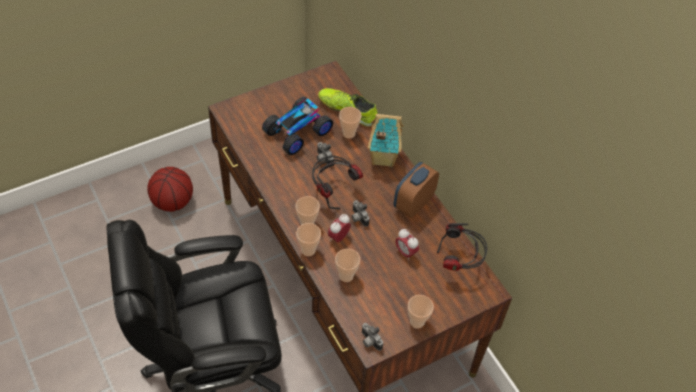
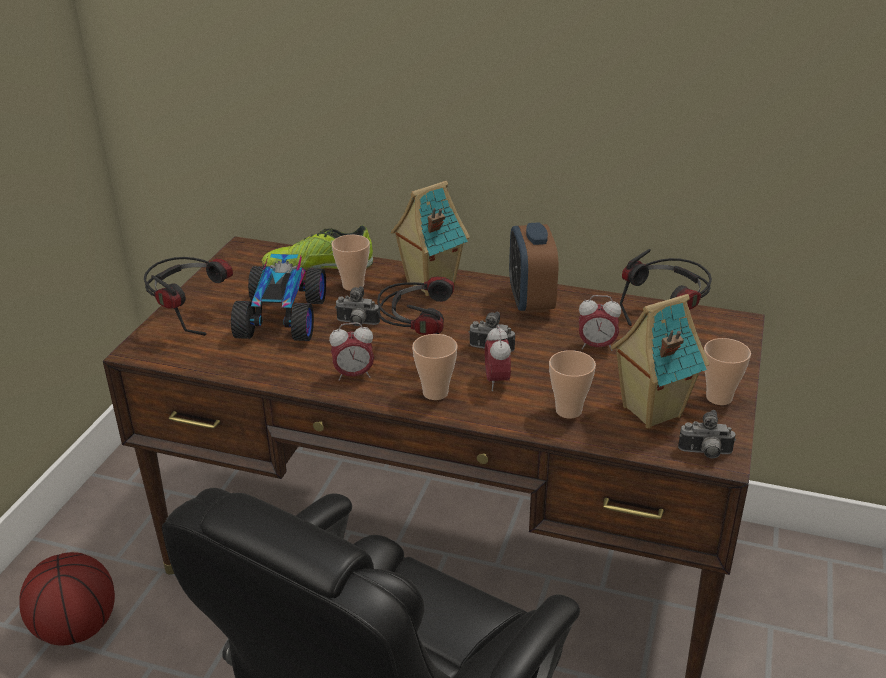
camera: 40 degrees left, 20 degrees down
cup [296,223,321,256] -> none
none -> headphones [144,257,233,336]
none -> alarm clock [329,322,374,381]
none -> toy house [611,294,709,428]

